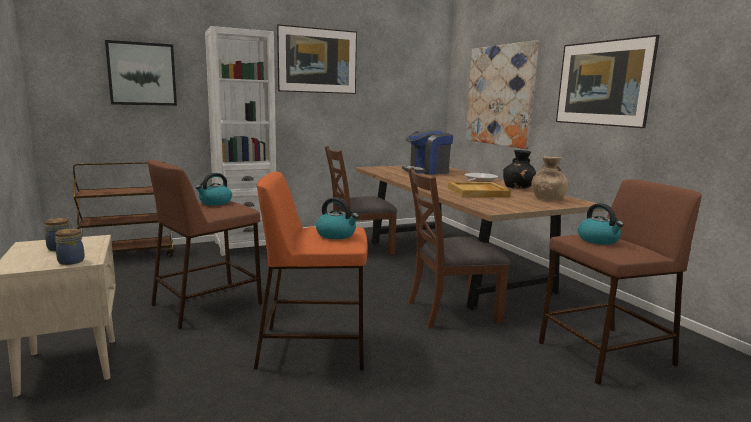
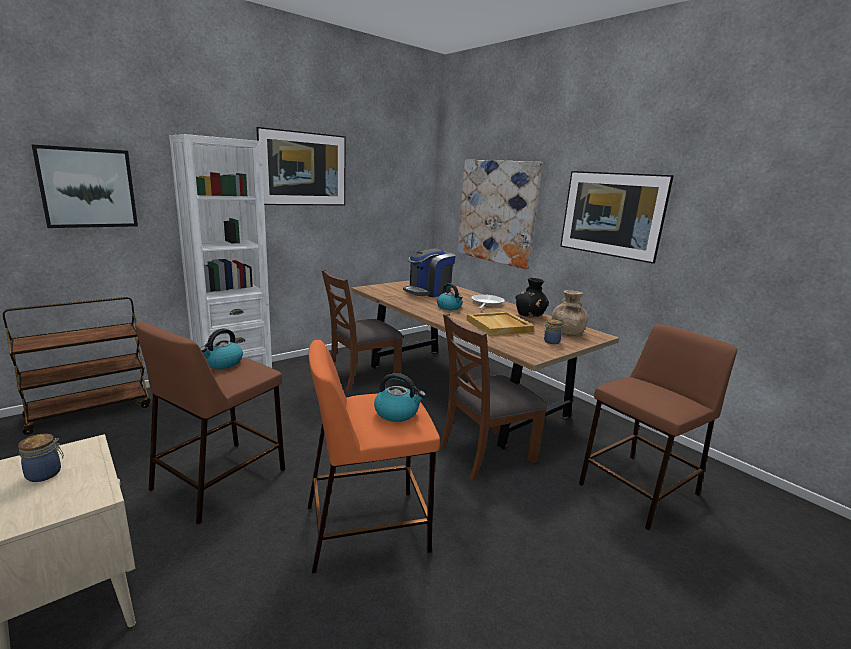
camera: 15 degrees left, 5 degrees up
jar [55,229,85,265] -> jar moved to [544,319,563,344]
kettle [578,203,624,245] -> kettle moved to [437,283,463,310]

